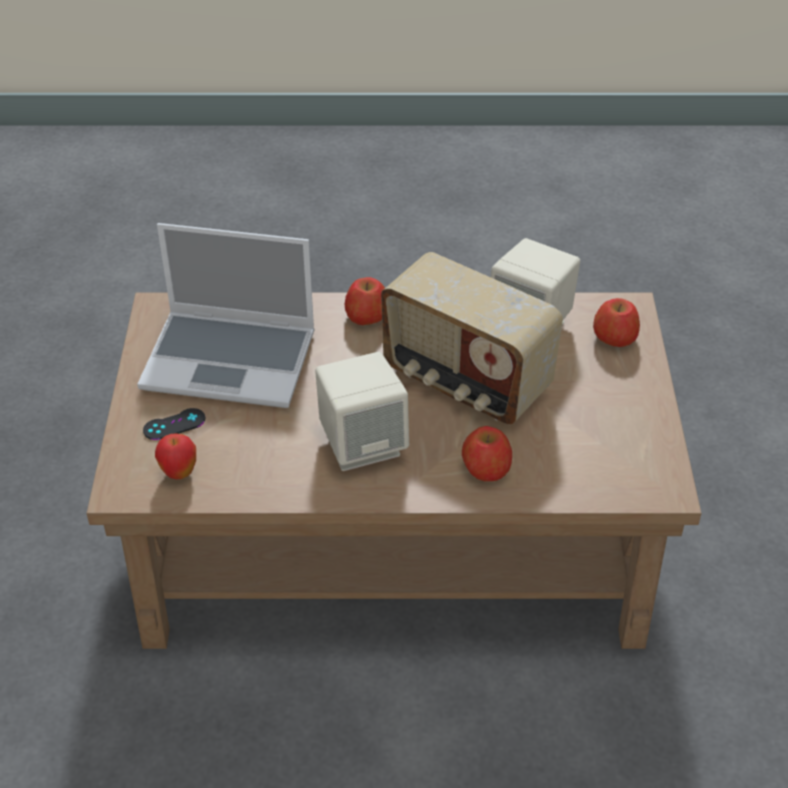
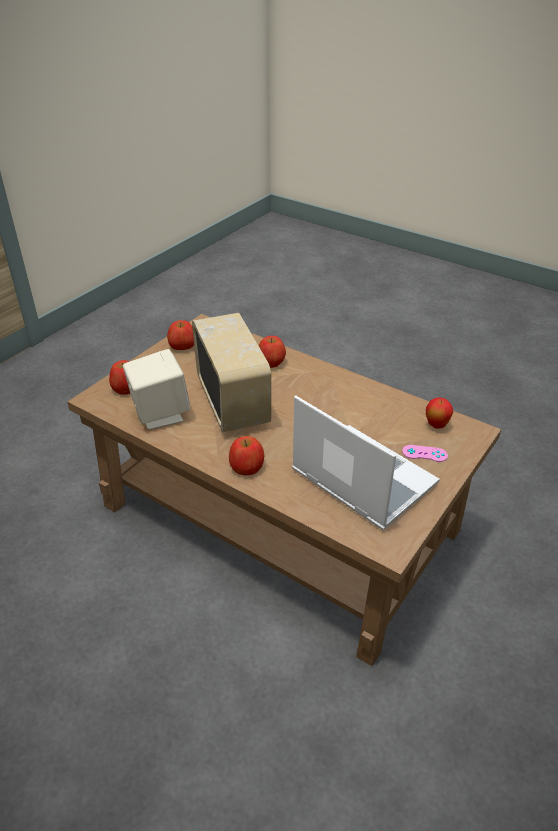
camera: 145 degrees left, 5 degrees down
black game controller [143,408,205,440] -> pink game controller [402,445,448,462]
beige speaker [315,352,409,471] -> none
none -> apple [167,320,194,350]

